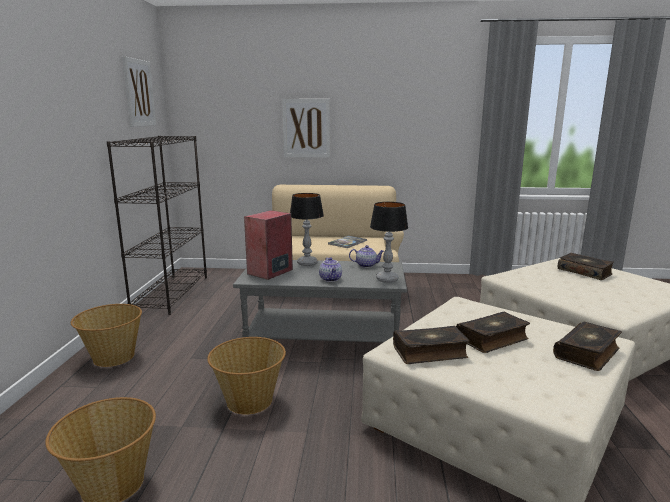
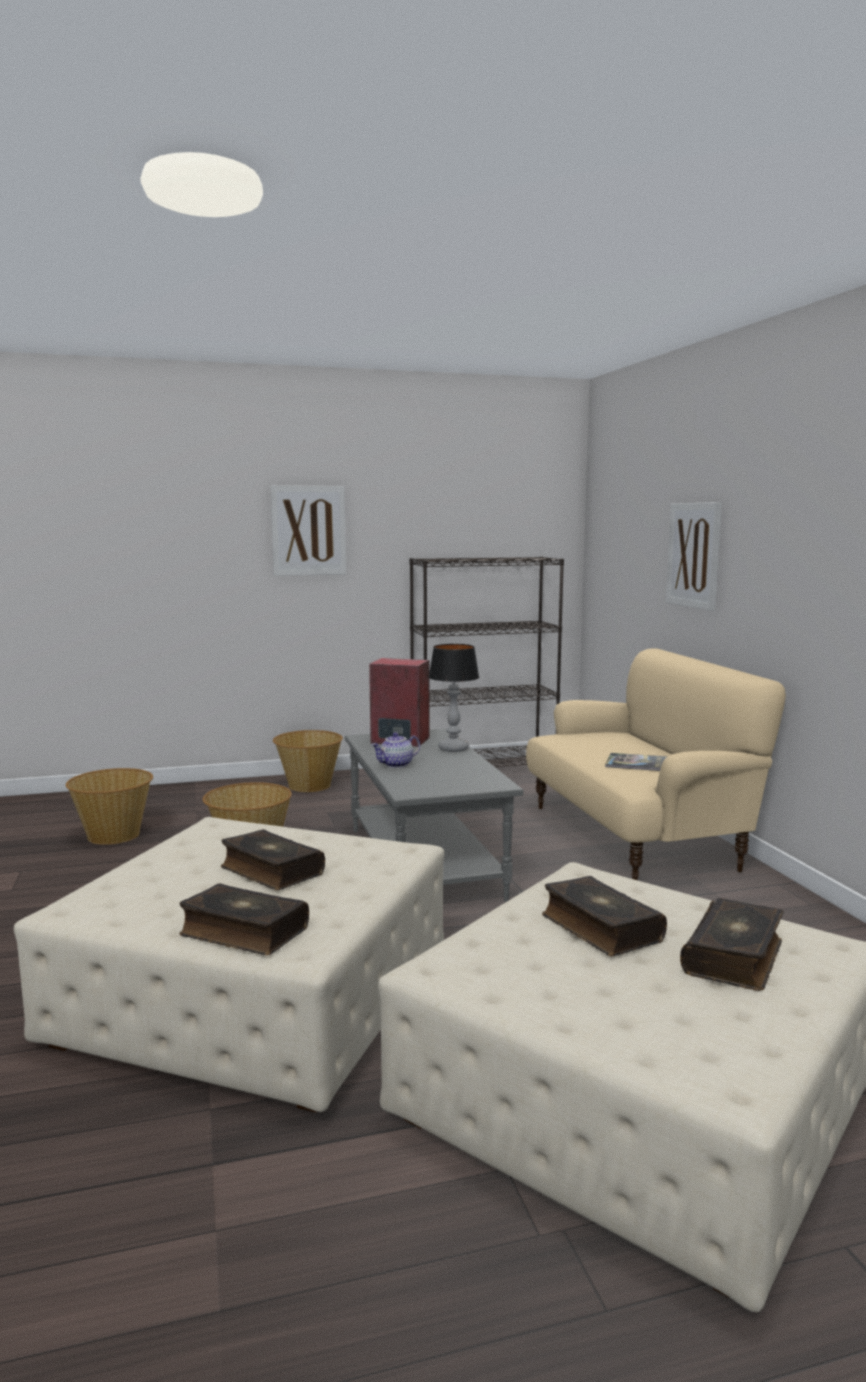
camera: 70 degrees right, 5 degrees down
picture [122,56,156,127] -> picture moved to [271,485,346,576]
teapot [349,245,384,268] -> none
table lamp [370,202,408,283] -> none
book [393,326,470,364] -> book moved to [542,876,667,956]

